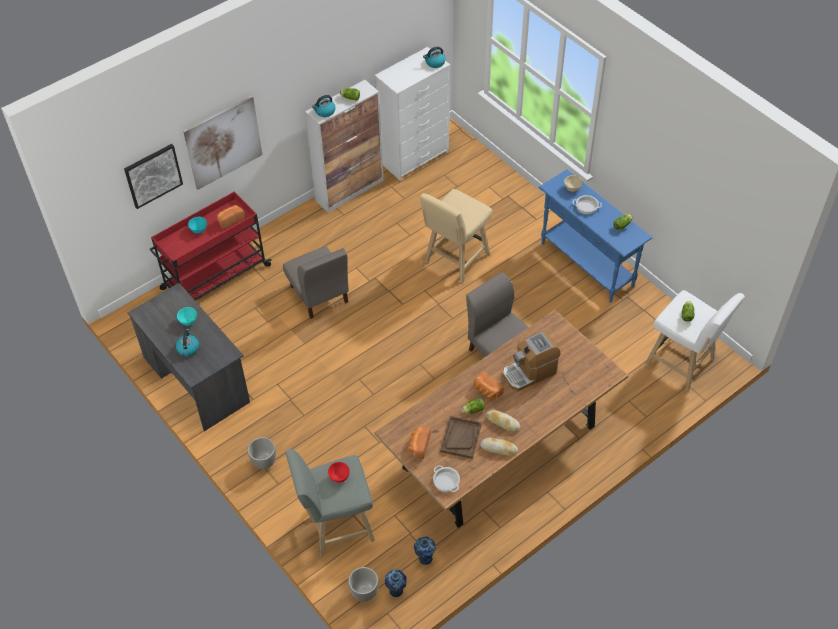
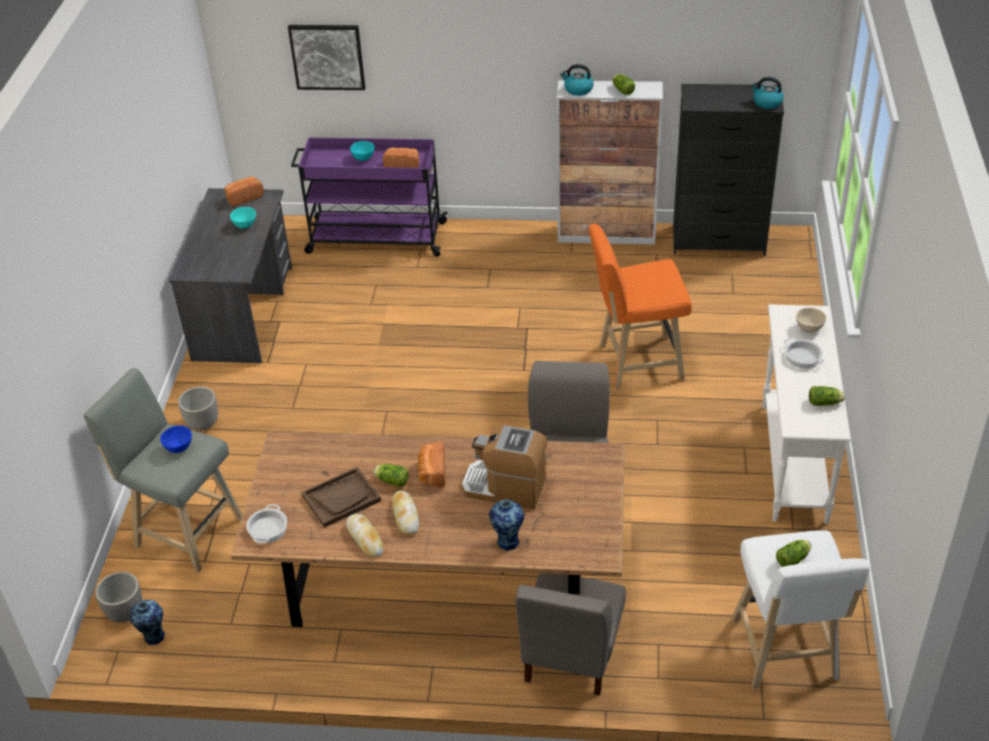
camera: 45 degrees right, 10 degrees down
red cart [150,191,272,301] -> purple cart [291,137,448,257]
kettle [176,329,199,356] -> none
picture [183,96,262,190] -> none
grey chair [283,247,349,319] -> grey chair moved to [515,573,626,696]
red bowl [328,462,350,483] -> blue bowl [160,425,192,453]
white dresser [375,47,450,181] -> black dresser [673,84,784,256]
bread [408,427,431,459] -> bread moved to [225,177,264,206]
vase [414,536,436,565] -> vase moved to [489,499,524,551]
beige stool [420,189,493,283] -> orange stool [589,223,692,390]
blue console table [539,170,652,303] -> white console table [762,304,851,524]

